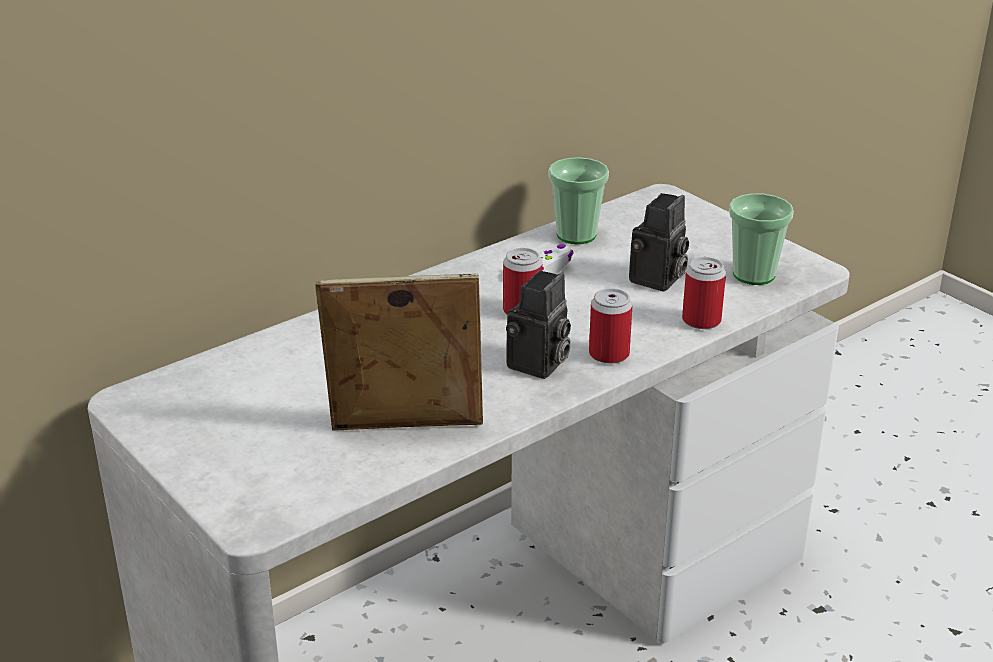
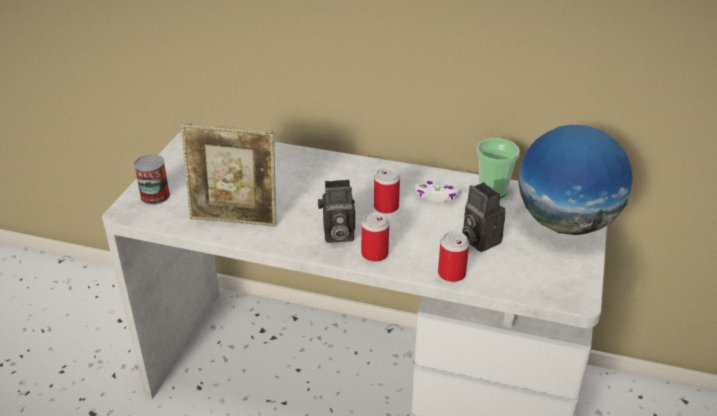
camera: 55 degrees right, 5 degrees up
picture frame [315,273,483,431] -> picture frame turned 135 degrees clockwise [181,123,277,227]
camera [629,193,689,291] -> camera turned 60 degrees clockwise [462,183,505,252]
cup [729,194,794,285] -> none
none -> can [134,154,170,205]
none -> globe [518,125,633,235]

